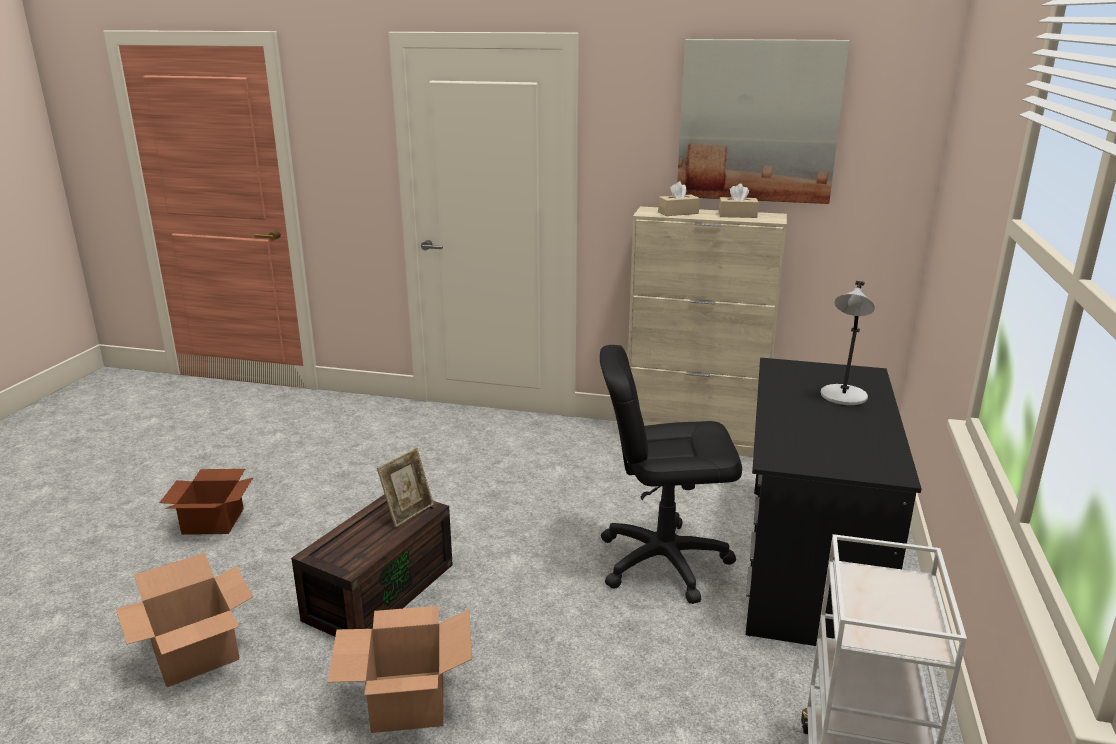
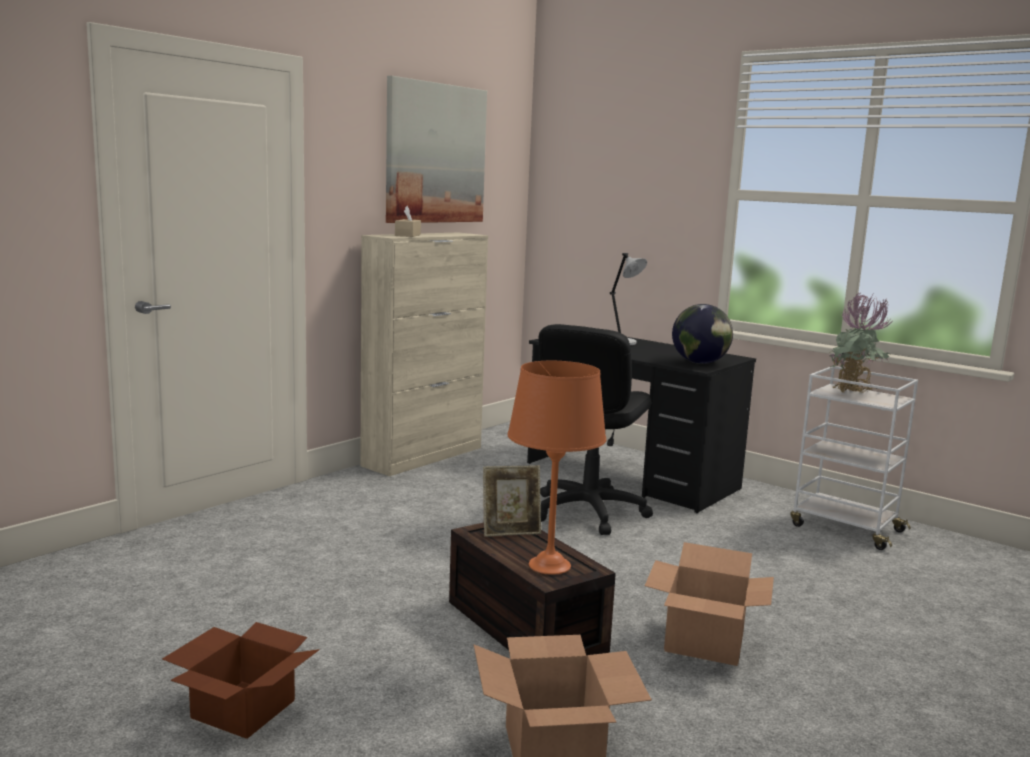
camera: 65 degrees left, 10 degrees down
picture frame [377,448,434,527] -> picture frame turned 105 degrees clockwise [483,466,541,537]
beige tissue box [719,184,759,218] -> none
none -> orange table lamp [507,361,606,575]
none -> globe [672,304,733,364]
none -> potted plant [830,293,893,393]

